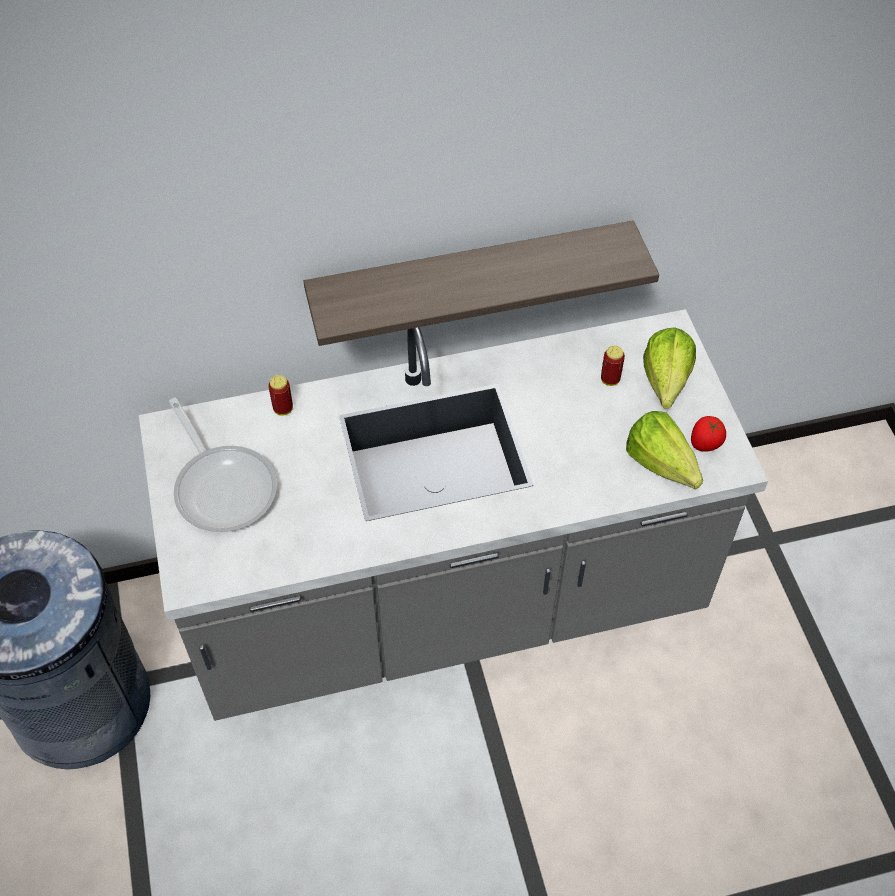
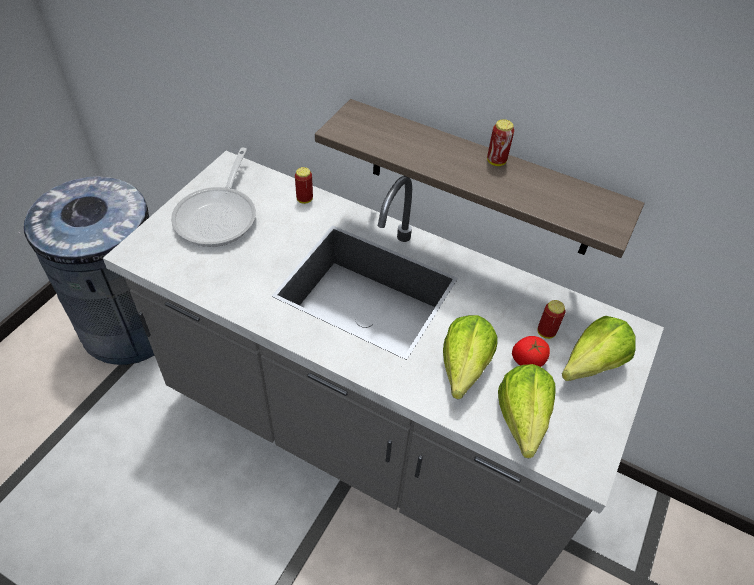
camera: 40 degrees right, 5 degrees down
tomato [691,416,726,452] -> tomato moved to [512,336,550,367]
none -> lettuce [443,315,497,399]
none -> can [487,119,514,166]

